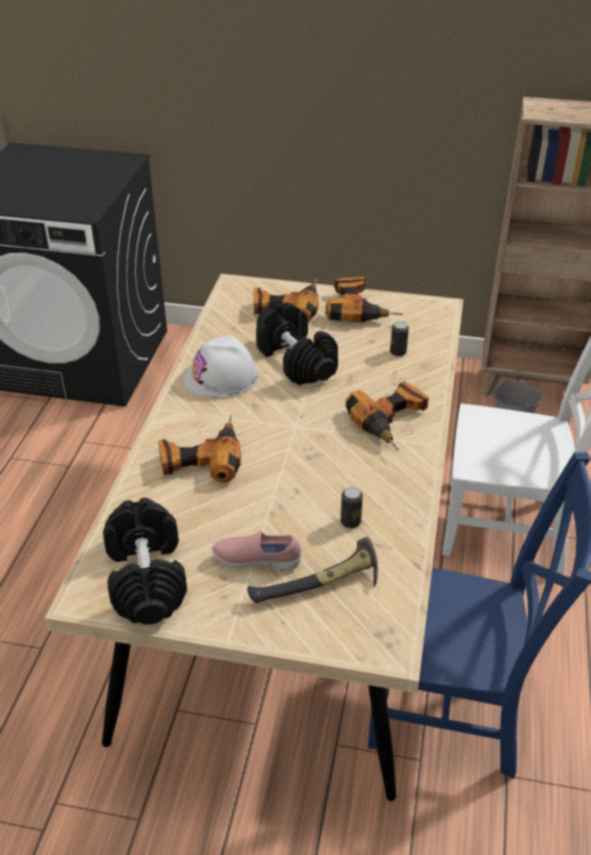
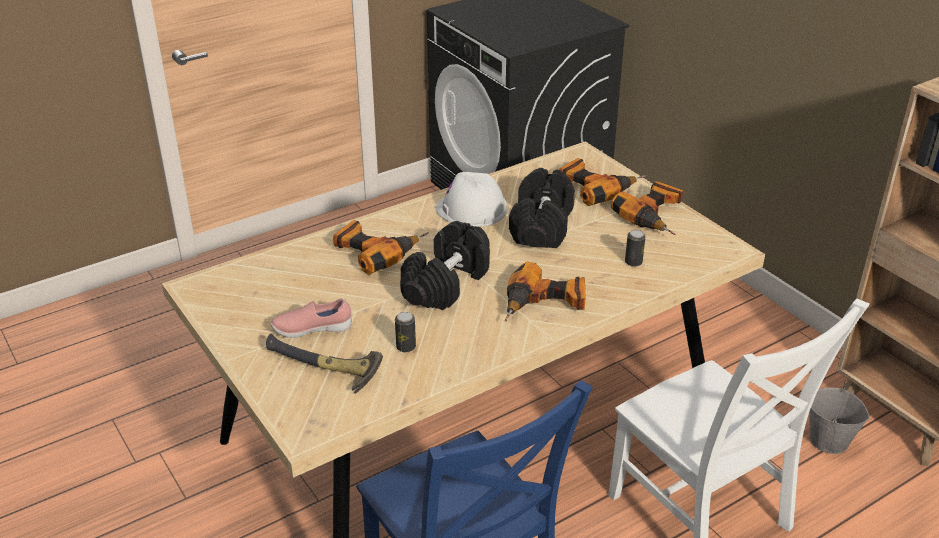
camera: 45 degrees right, 5 degrees down
black dumbbell [103,498,187,625] -> black dumbbell moved to [400,221,490,310]
pink shoe [212,532,301,571] -> pink shoe turned 60 degrees counterclockwise [270,299,352,338]

